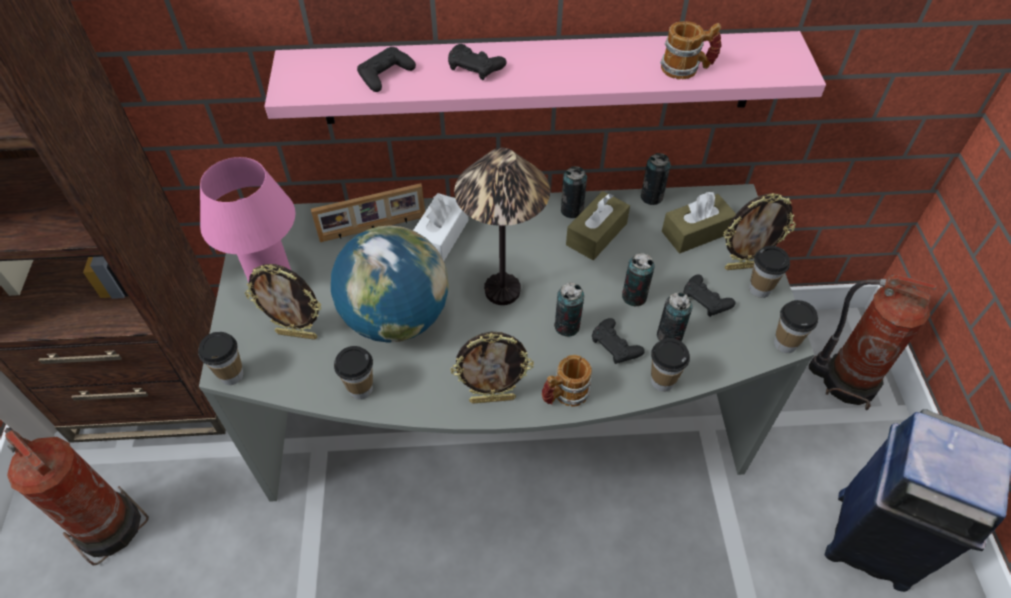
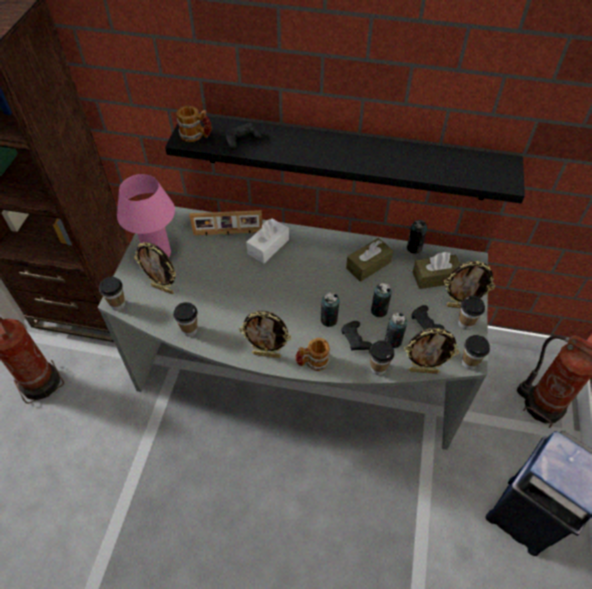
camera: 15 degrees right, 0 degrees up
pink shelf [265,31,826,124] -> black shelf [165,116,525,203]
globe [331,225,449,343] -> none
black game controller [448,44,506,80] -> none
table lamp [454,148,550,305] -> none
can [561,166,587,218] -> none
mug [660,21,721,79] -> mug moved to [177,106,212,142]
none -> picture frame [404,328,459,374]

